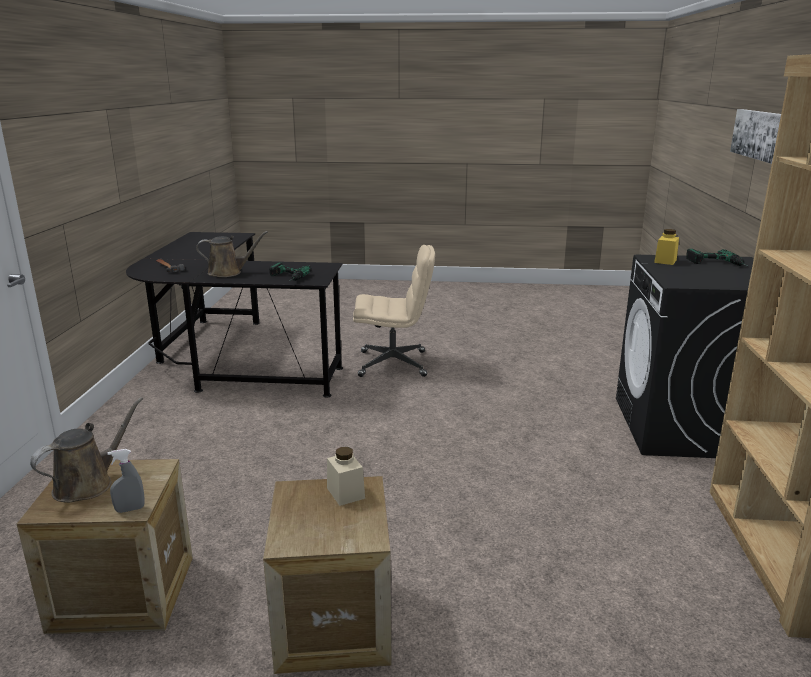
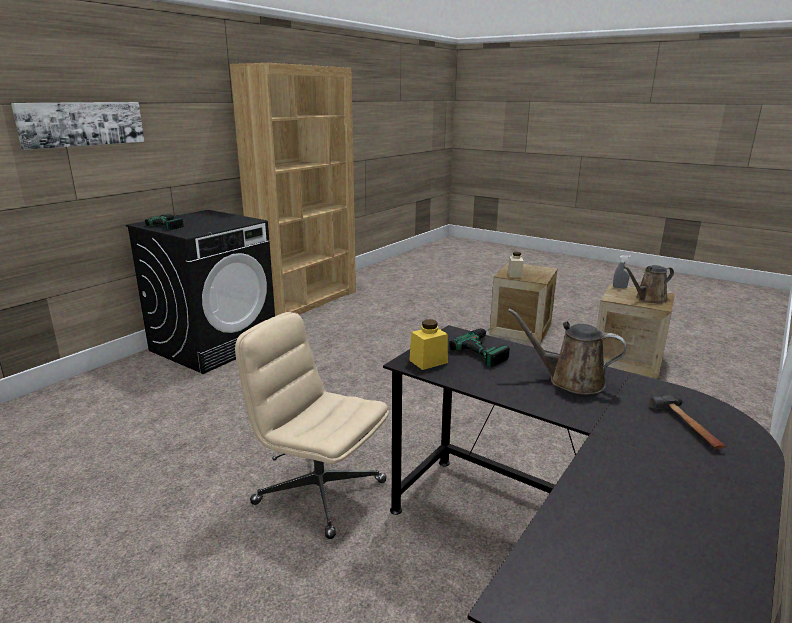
camera: 150 degrees left, 0 degrees up
yellow jar [654,229,679,265] -> yellow jar moved to [409,319,448,370]

